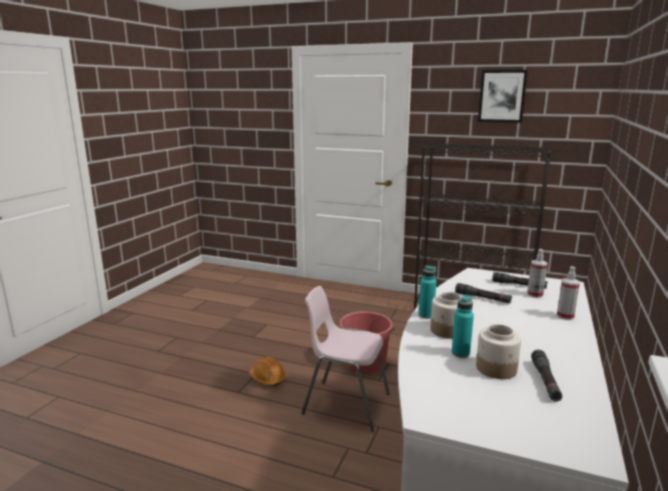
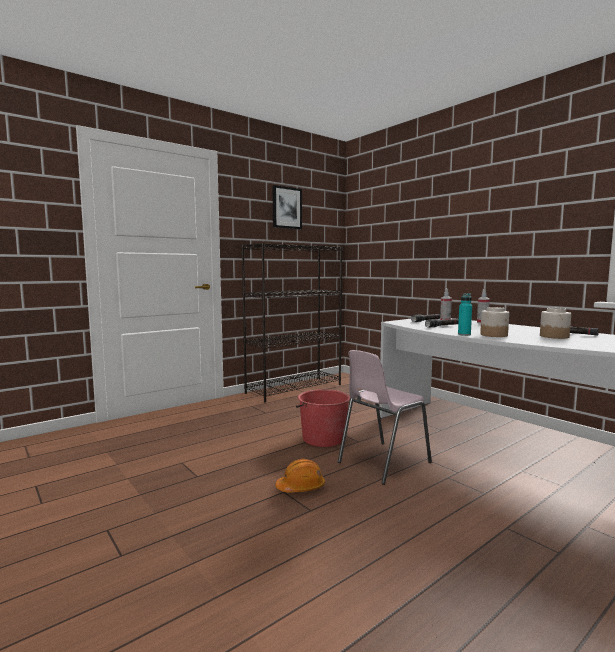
camera: 60 degrees left, 10 degrees down
turquoise bottle [452,295,474,358] -> none

